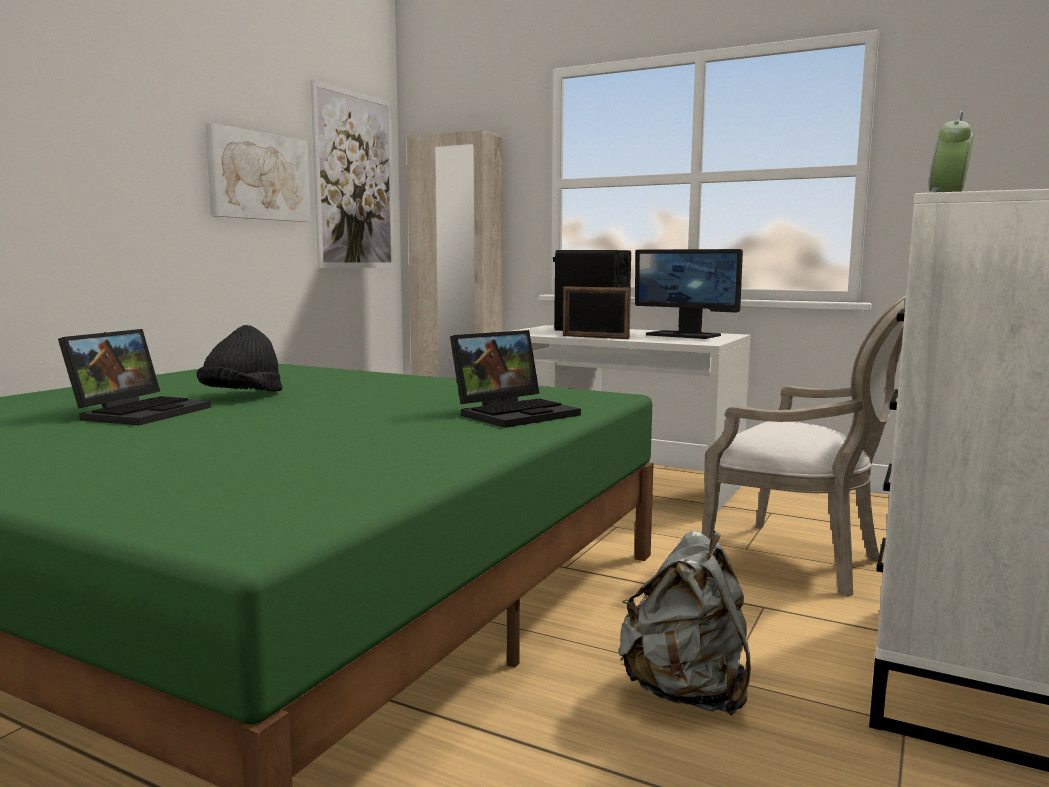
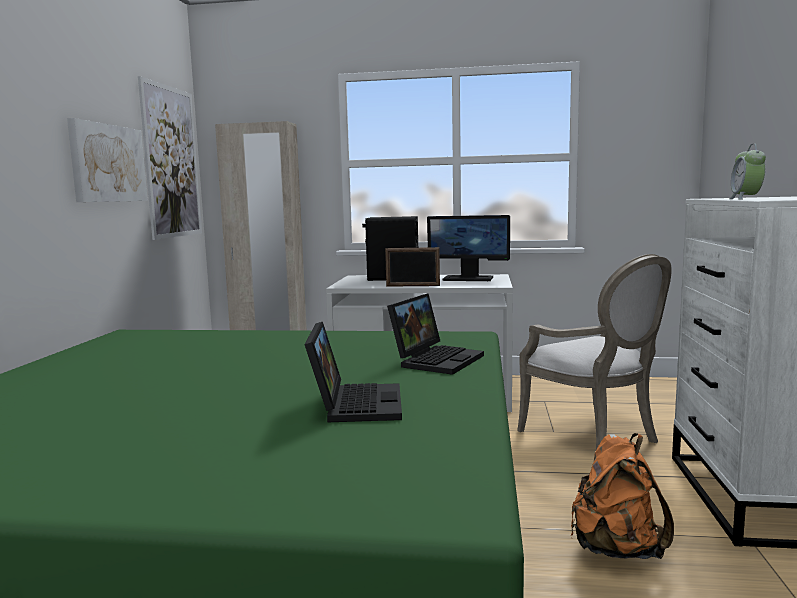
camera: 20 degrees left, 0 degrees up
laptop [58,329,211,425] -> laptop moved to [304,322,402,422]
black hat [196,325,283,392] -> none
grey backpack [619,531,751,715] -> orange backpack [570,433,674,559]
armchair [702,295,906,596] -> armchair turned 45 degrees clockwise [517,254,672,449]

